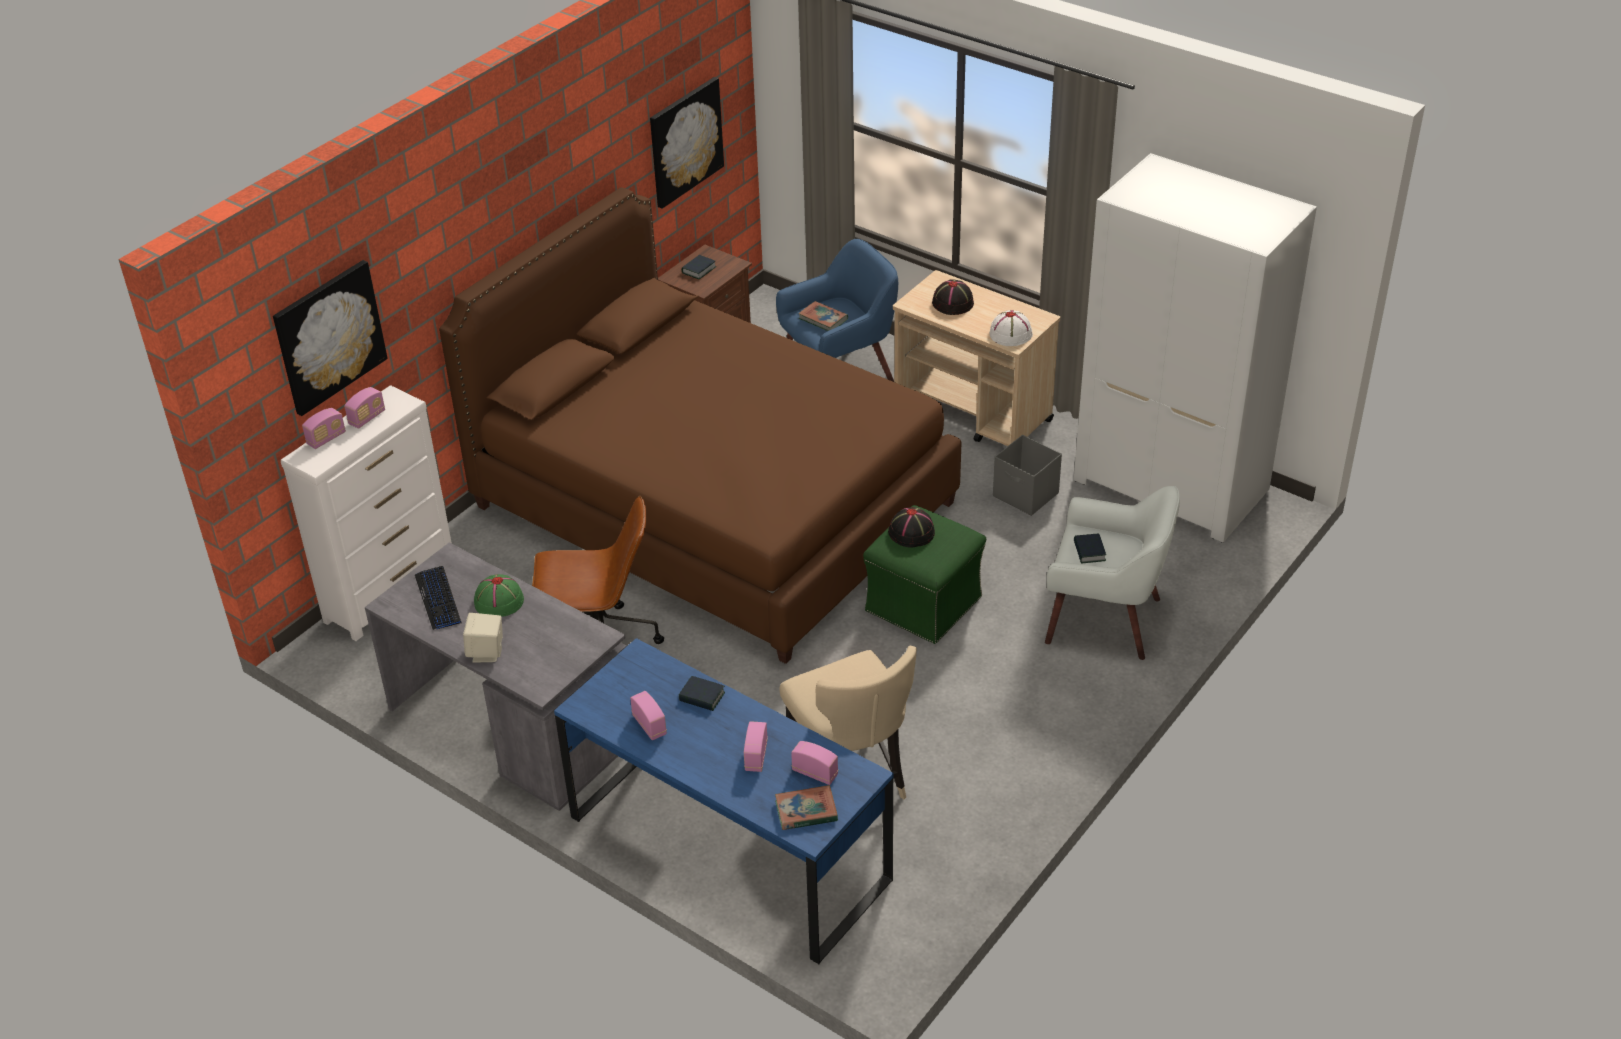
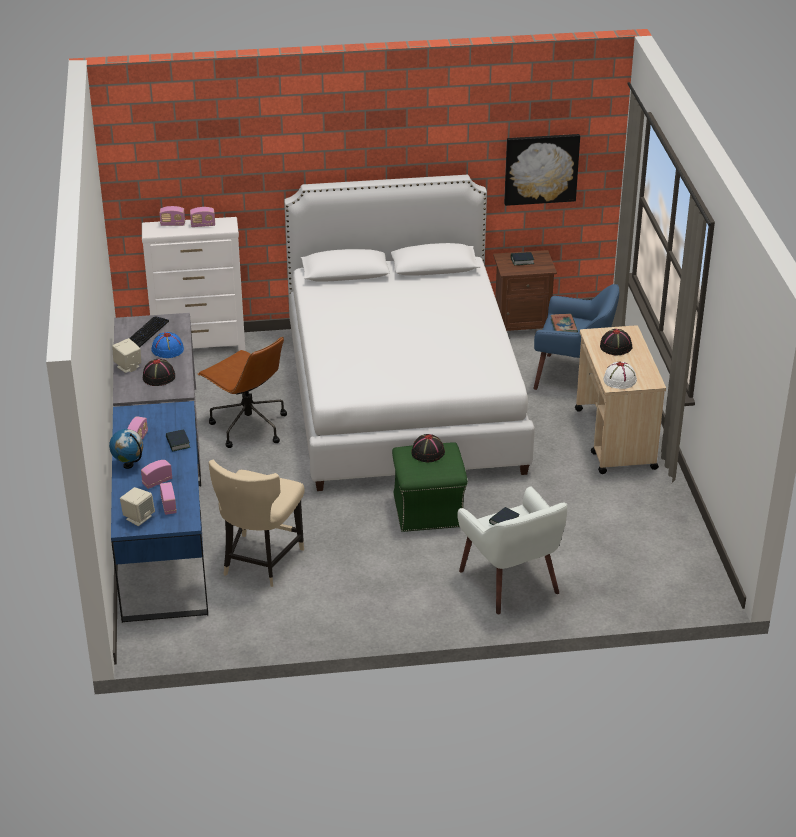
camera: 45 degrees right, 5 degrees down
picture [273,260,387,416] -> none
brown bed [439,187,962,664] -> white bed [284,175,535,491]
green hat [474,574,524,617] -> blue hat [151,332,184,358]
book [775,785,838,830] -> beige speaker [120,487,155,526]
grey storage box [993,435,1062,516] -> none
white wardrobe [1074,153,1317,543] -> none
none -> globe [109,429,143,469]
none -> black hat [143,359,175,386]

